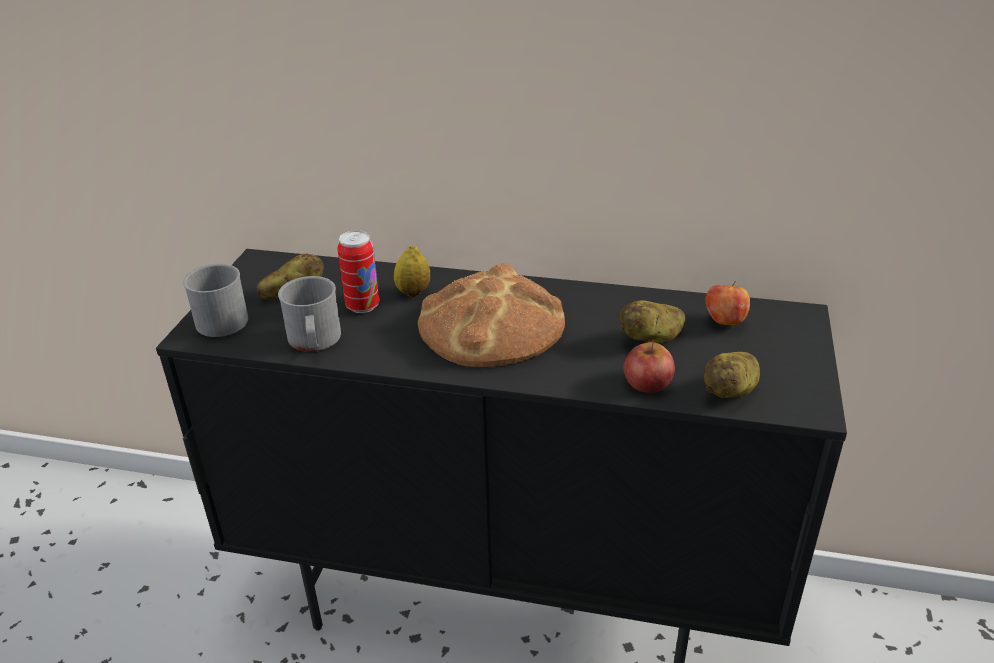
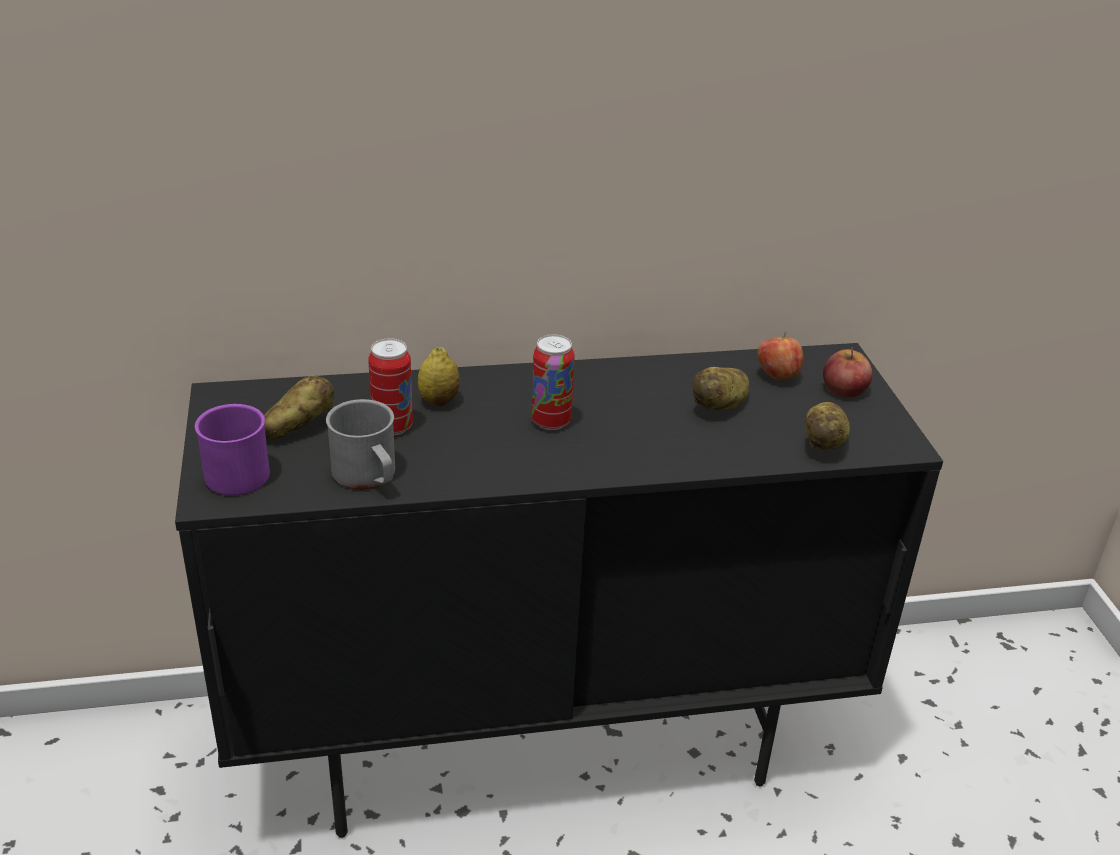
camera: 25 degrees left, 0 degrees up
grey mug [183,264,248,337] -> purple mug [195,404,270,495]
bread [418,263,565,367] -> can [531,335,575,430]
apple [624,341,675,393] -> apple moved to [823,347,872,397]

